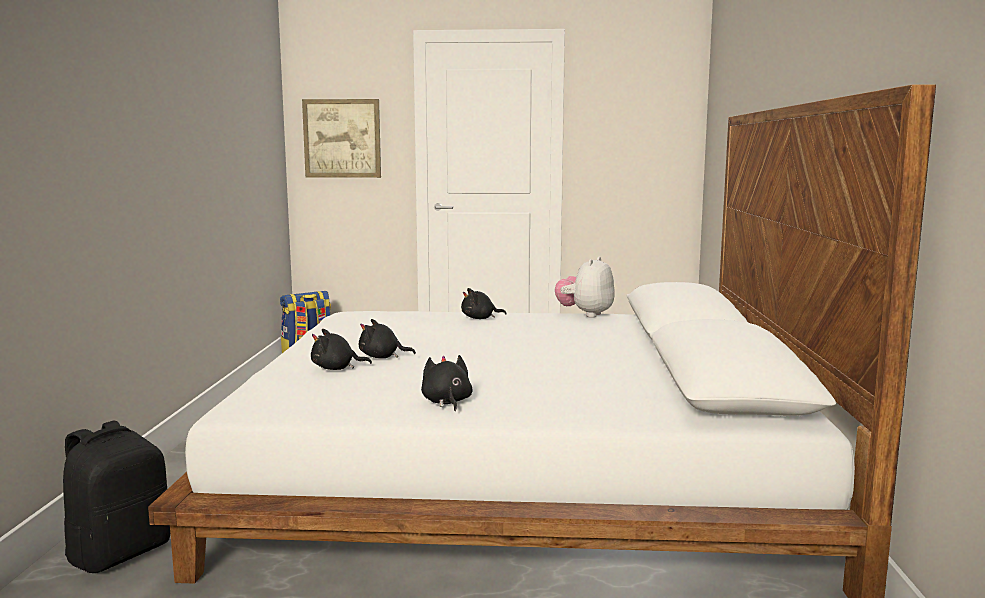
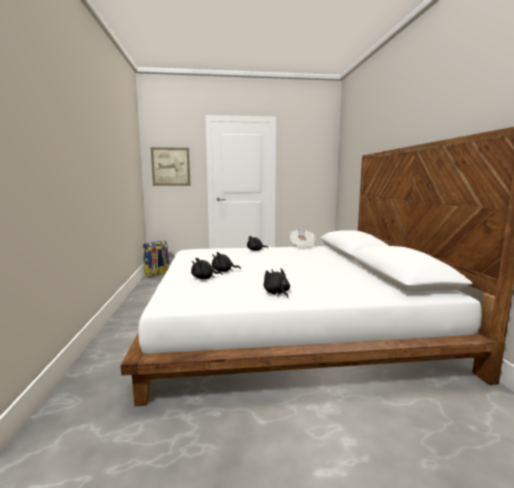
camera: 10 degrees left, 0 degrees up
black backpack [63,420,170,573] -> none
plush toy [555,256,615,318] -> newspaper [289,229,316,250]

